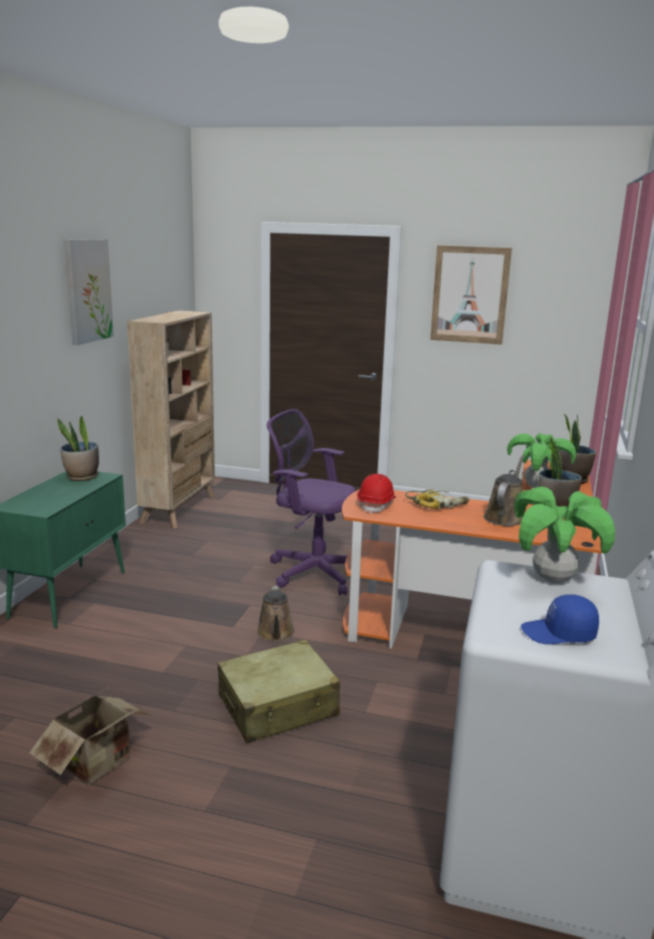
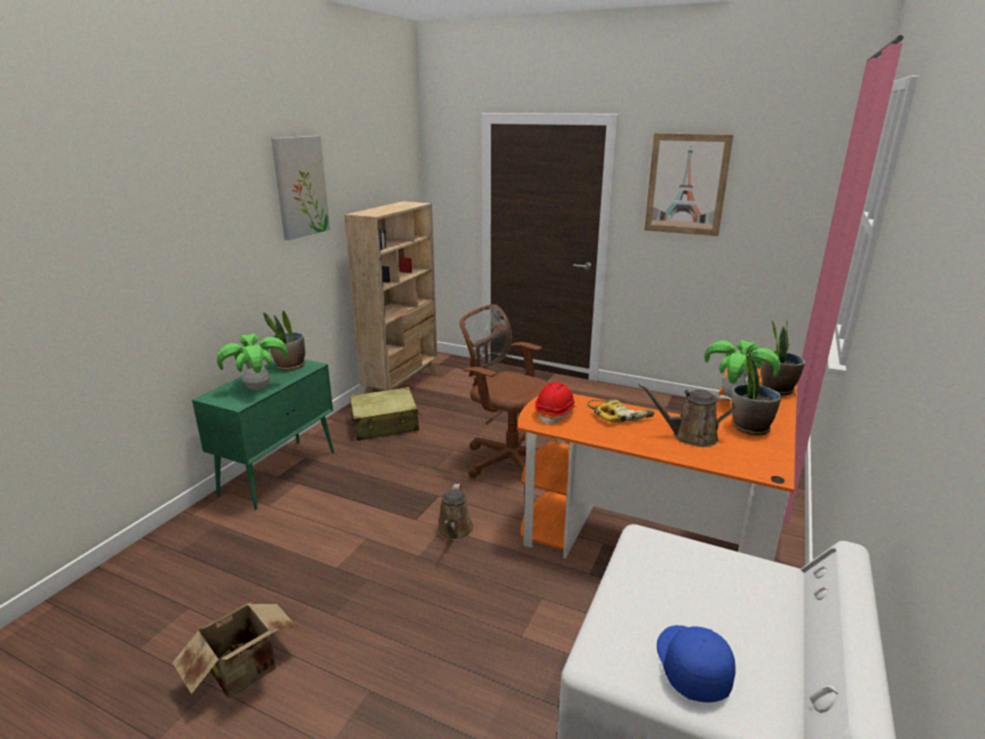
camera: 10 degrees right, 5 degrees up
beige suitcase [218,639,340,744] -> beige suitcase moved to [350,387,421,441]
purple office chair [267,409,356,595] -> brown office chair [460,304,549,490]
brown watering can [483,455,524,526] -> brown watering can turned 120 degrees counterclockwise [639,383,735,447]
potted plant [514,486,615,583] -> potted plant moved to [217,333,288,390]
blue cap [521,594,599,644] -> blue cap turned 75 degrees clockwise [657,625,736,703]

